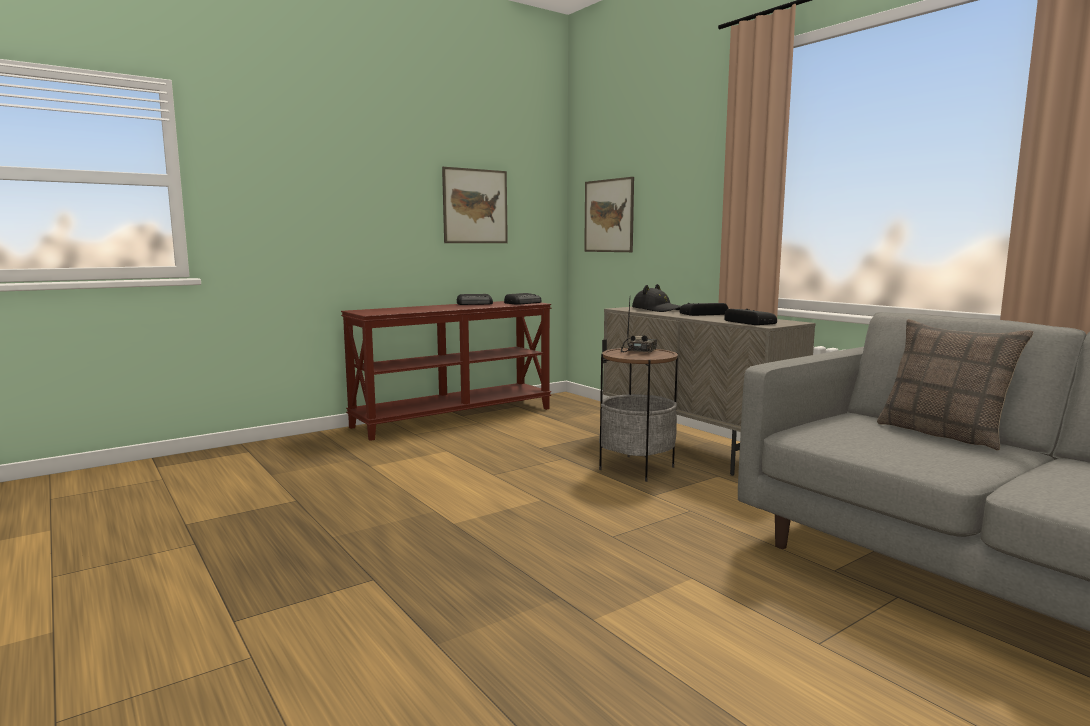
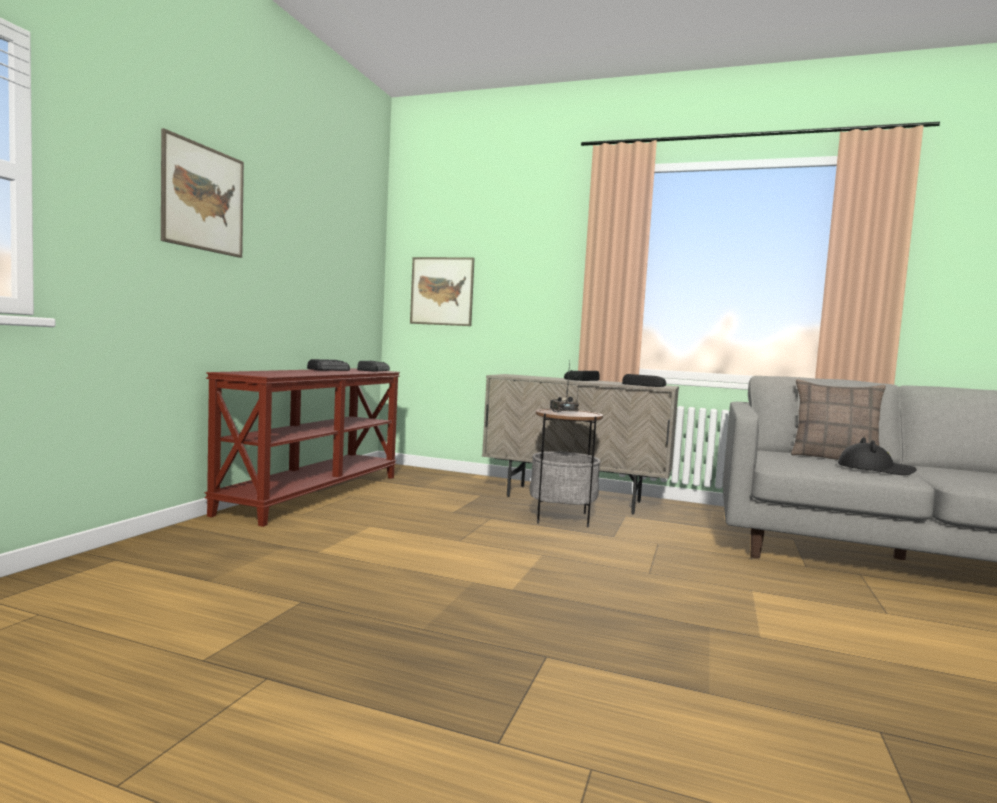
camera: 35 degrees left, 5 degrees down
picture [442,167,508,243] -> picture moved to [161,128,244,258]
black hat [632,284,681,312] -> black hat moved to [838,437,917,475]

